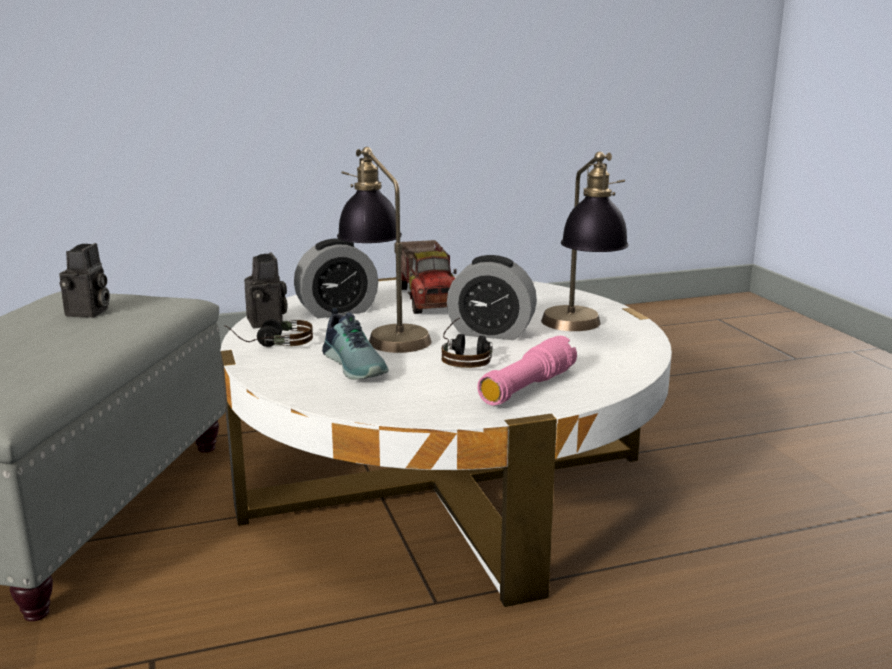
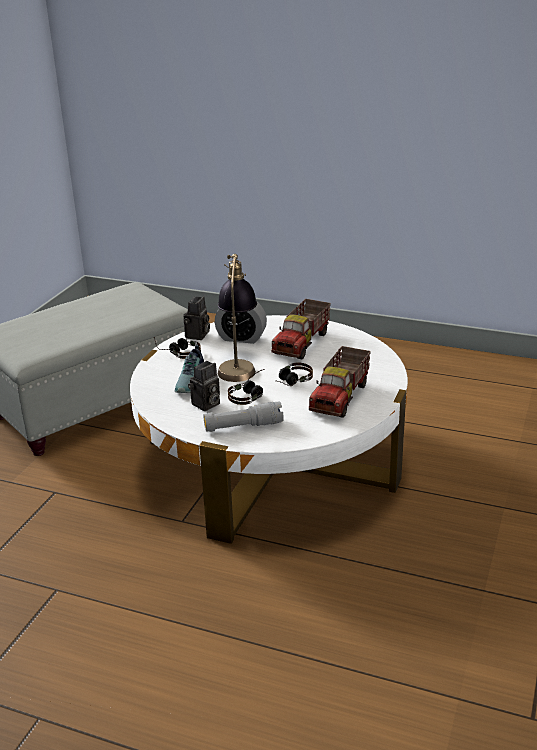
camera: 40 degrees right, 10 degrees up
camera [60,243,110,318] -> camera moved to [188,361,220,411]
alarm clock [447,255,537,340] -> headphones [278,362,313,386]
pink flashlight [477,336,577,406] -> grey flashlight [204,401,284,432]
table lamp [541,152,629,331] -> toy truck [309,346,371,418]

